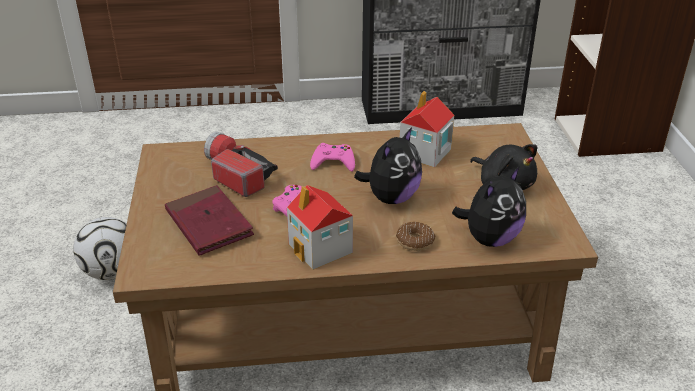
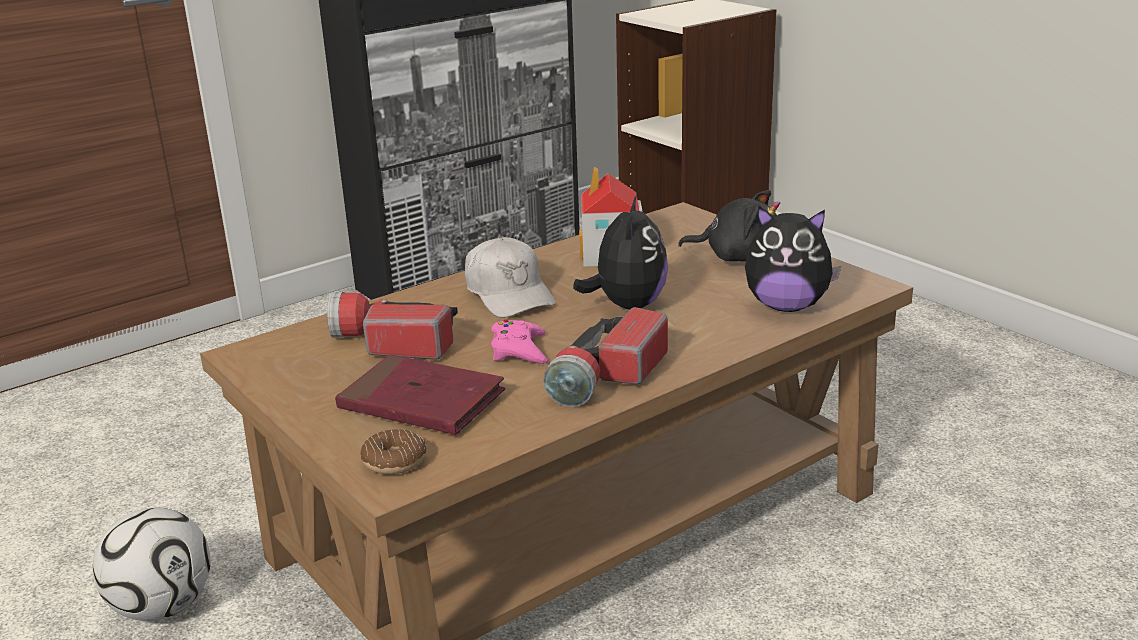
camera: 30 degrees left, 10 degrees down
toy house [287,185,353,270] -> flashlight [543,307,668,407]
pink game controller [310,143,355,172] -> white cap [465,237,556,318]
donut [396,222,435,251] -> donut moved to [361,429,426,474]
plush toy [452,166,526,247] -> plush toy turned 90 degrees clockwise [745,206,841,312]

